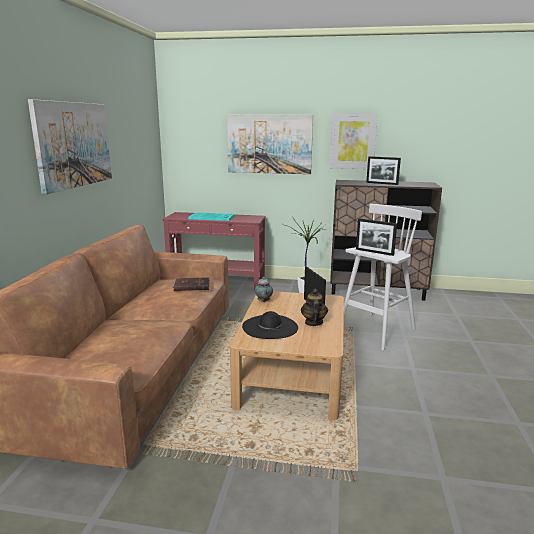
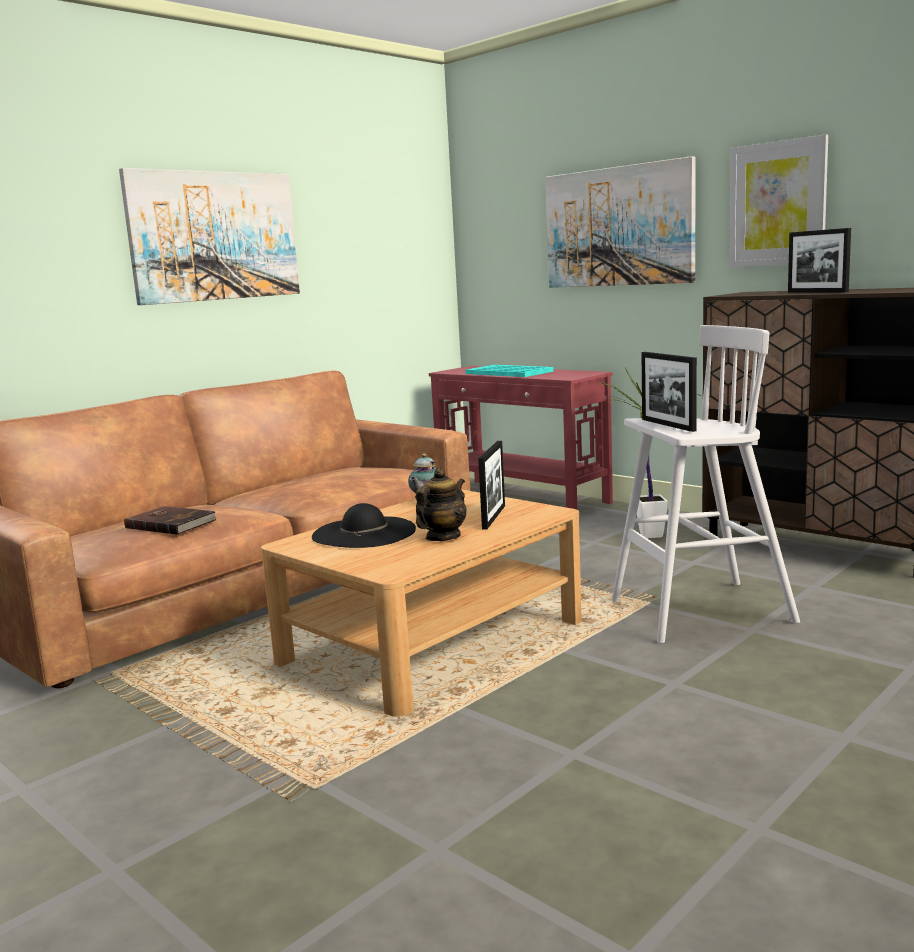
camera: 35 degrees right, 5 degrees down
brown book [173,277,210,291] -> brown book moved to [124,506,217,535]

